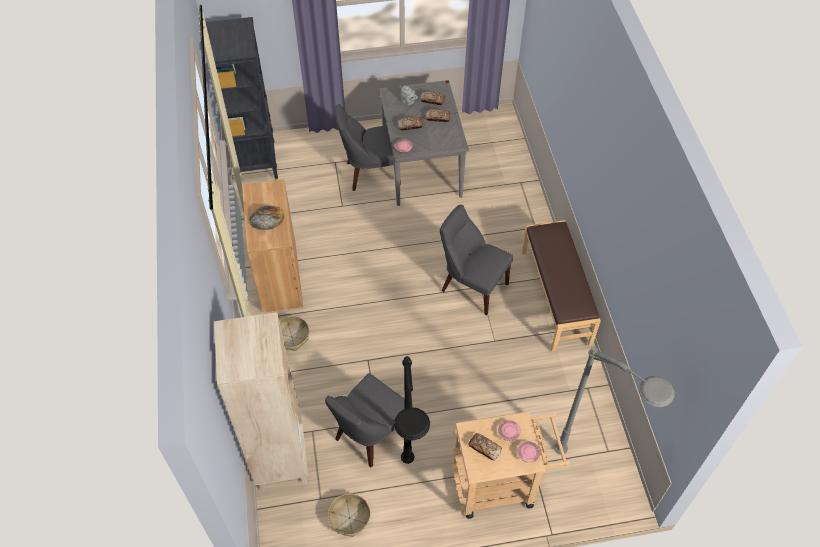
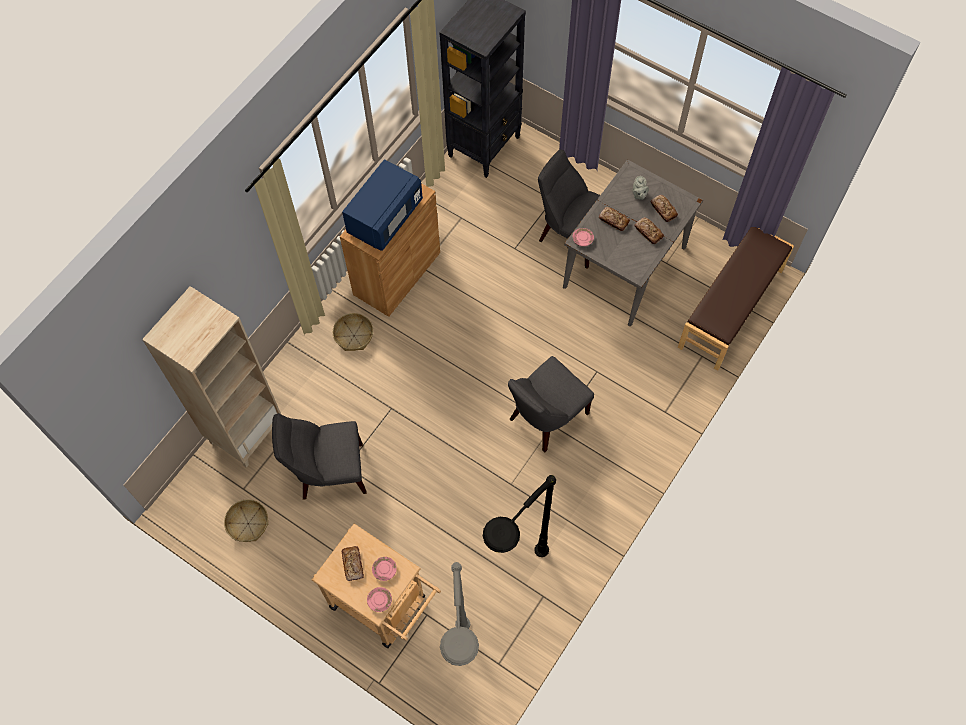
camera: 45 degrees right, 10 degrees up
bread [249,205,284,230] -> blue microwave [342,159,423,251]
black floor lamp [394,356,430,464] -> black floor lamp moved to [483,475,556,557]
grey chair [440,205,513,316] -> grey chair turned 120 degrees counterclockwise [508,356,594,452]
brown bench [521,220,601,352] -> brown bench moved to [678,227,794,371]

